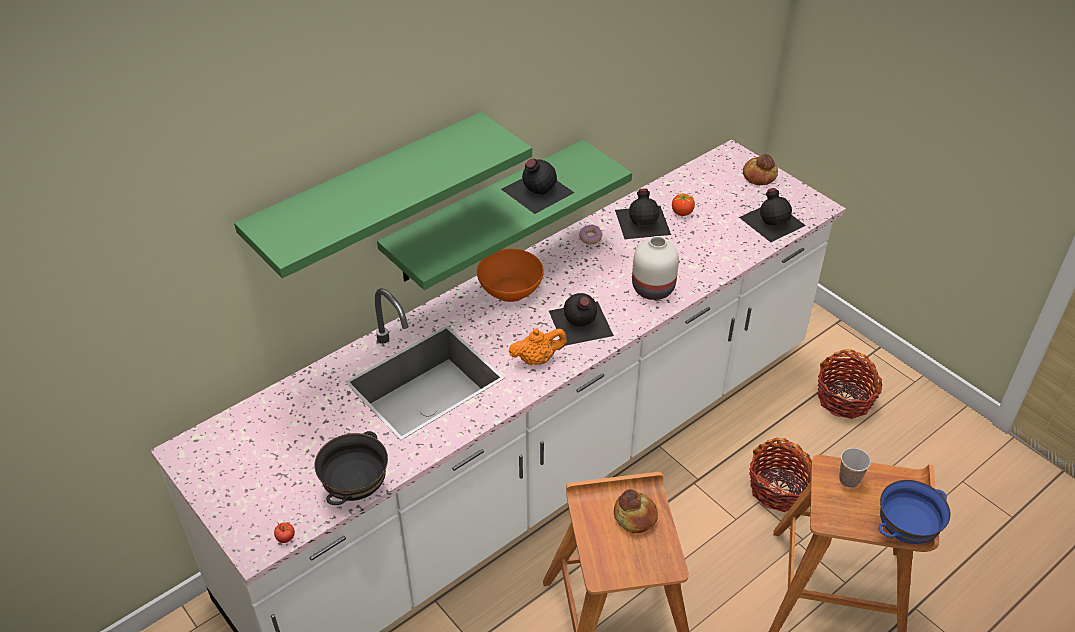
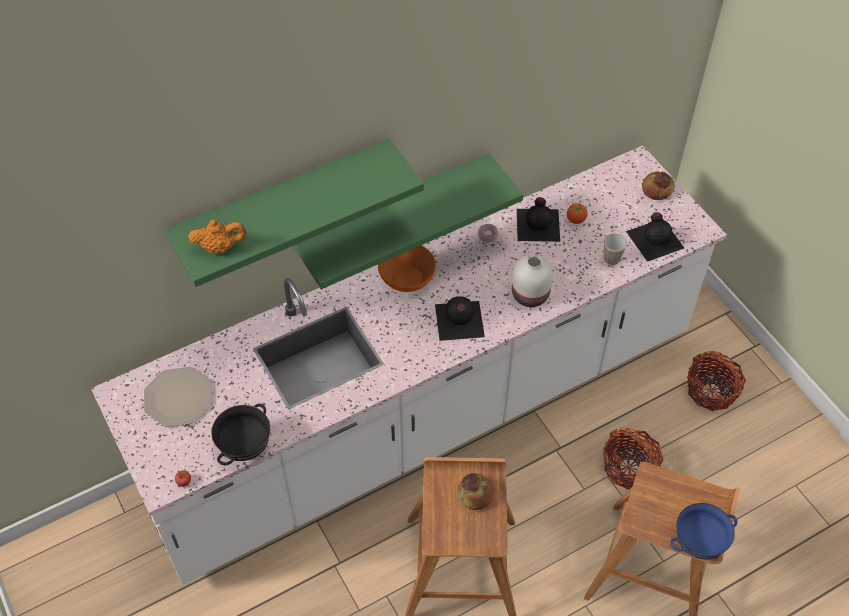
camera: 10 degrees right, 10 degrees up
black bottle [501,159,574,214] -> none
orange teapot [508,328,567,365] -> orange teapot moved to [188,220,247,254]
cup [839,448,871,488] -> cup moved to [604,233,627,265]
none -> plate [144,367,213,427]

